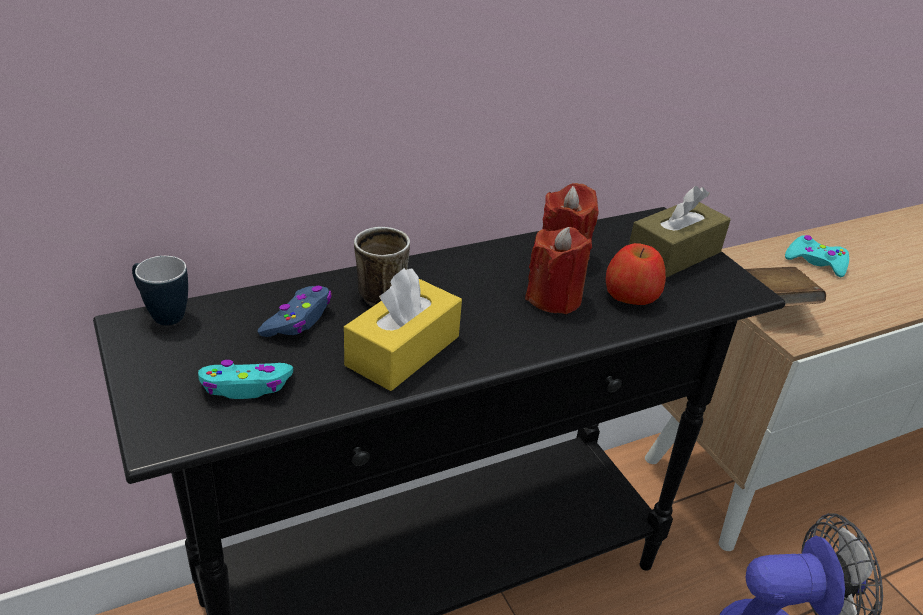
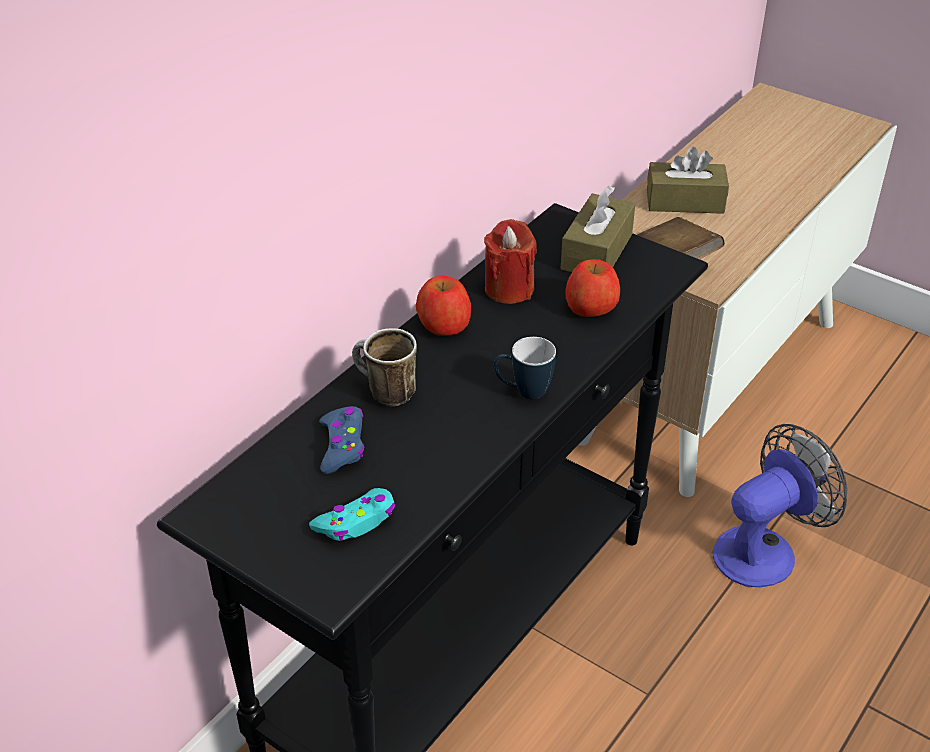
camera: 25 degrees left, 5 degrees up
mug [132,256,188,325] -> mug moved to [494,337,556,400]
yellow tissue box [344,268,462,391] -> none
red candle [525,227,592,314] -> none
turquoise game controller [785,235,849,277] -> brown tissue box [647,147,729,214]
none -> apple [416,275,471,336]

